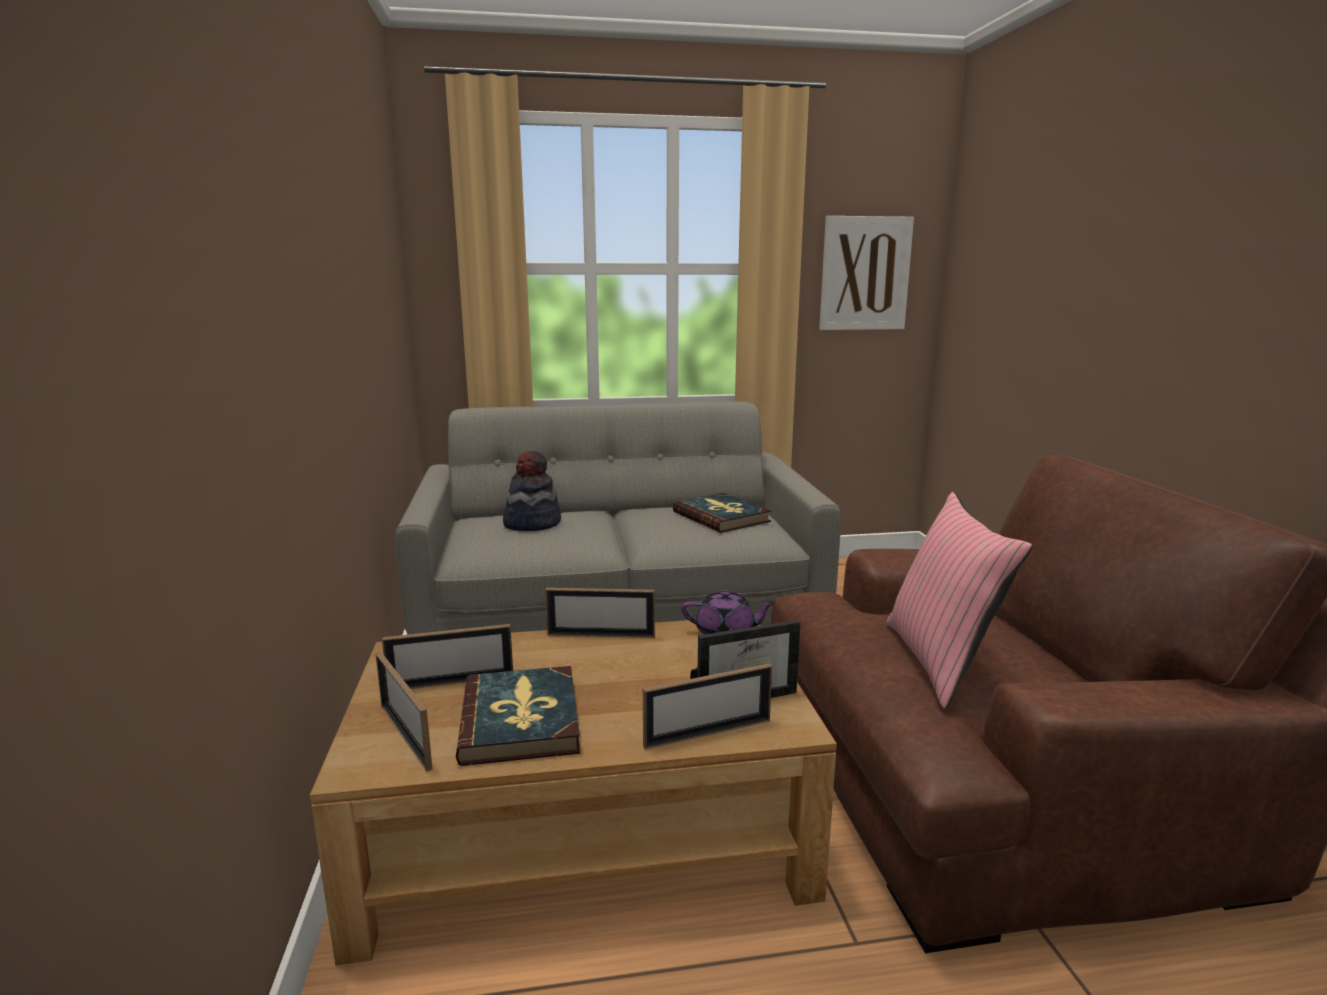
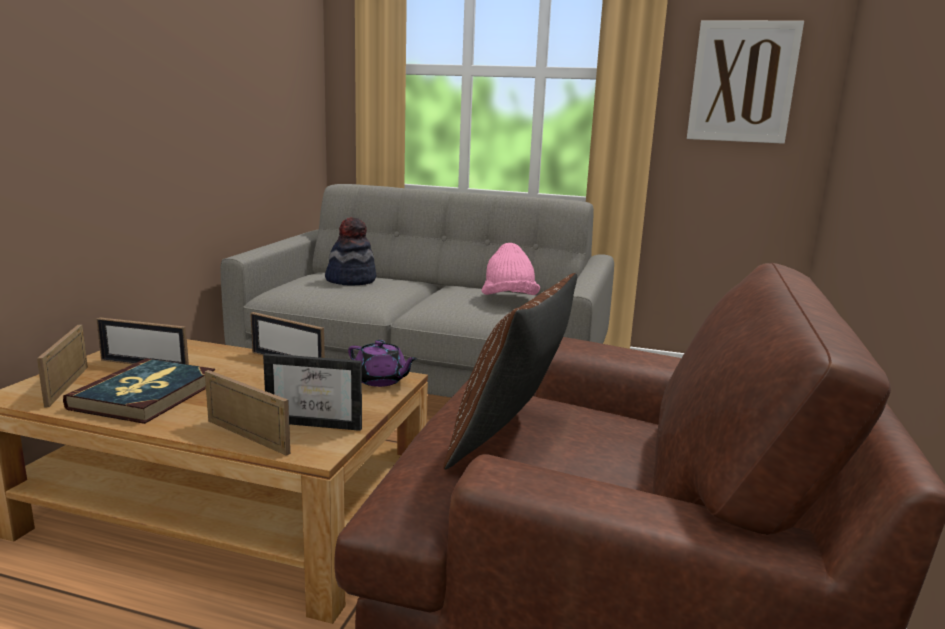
camera: 25 degrees right, 0 degrees up
picture frame [643,663,772,749] -> picture frame turned 150 degrees counterclockwise [205,370,290,456]
book [673,493,772,533] -> pink hat [481,243,540,295]
pink pillow [886,492,1033,709] -> brown pillow [443,273,577,470]

